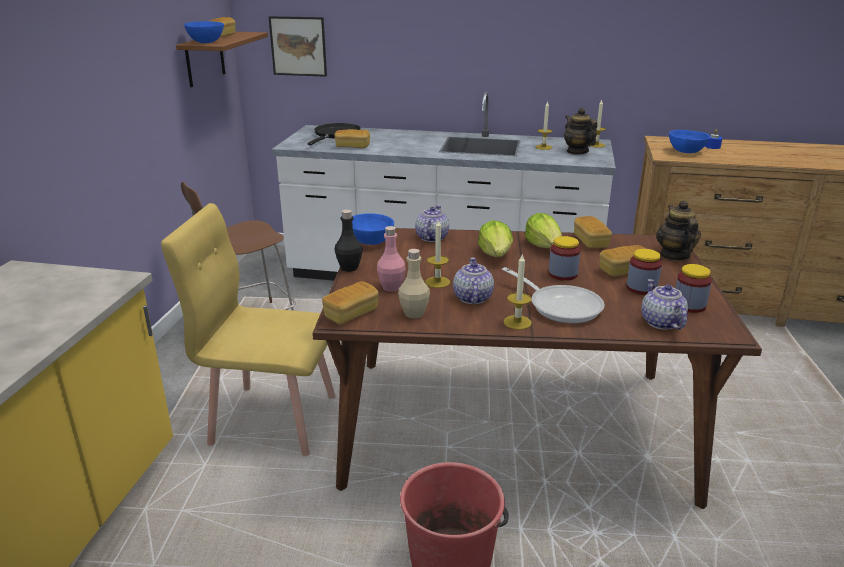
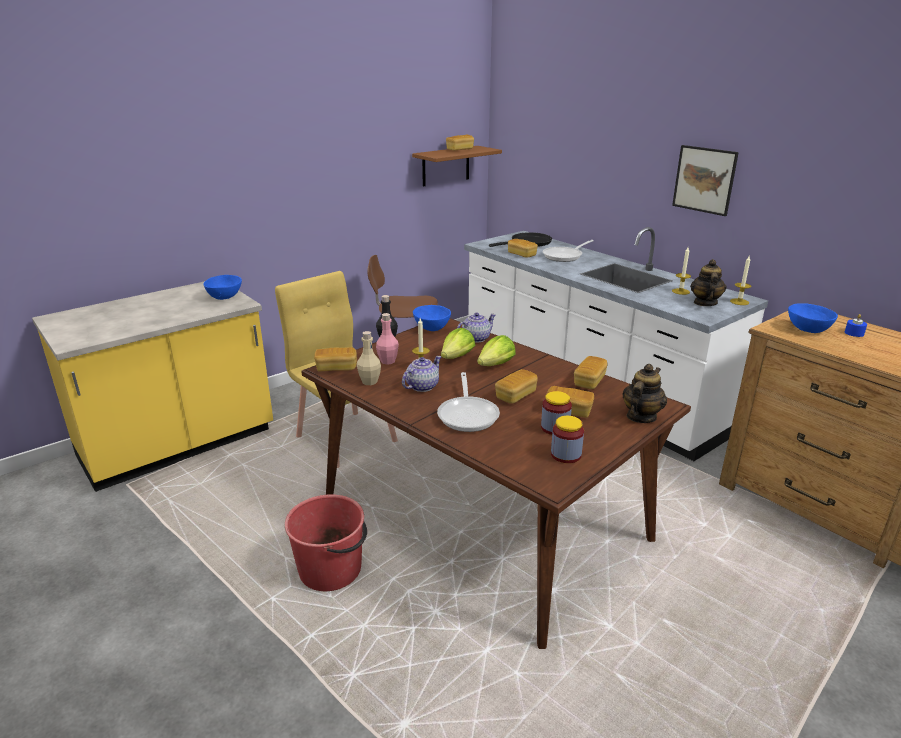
camera: 40 degrees right, 0 degrees up
blue bowl [184,21,224,43] -> blue bowl moved to [204,275,242,300]
picture [269,16,327,77] -> picture moved to [672,145,739,216]
candle [503,253,532,330] -> none
lettuce [524,213,562,248] -> lettuce moved to [441,328,475,359]
jar [549,236,581,281] -> bread [495,369,538,404]
teapot [642,279,688,330] -> none
none -> frying pan [543,240,594,262]

